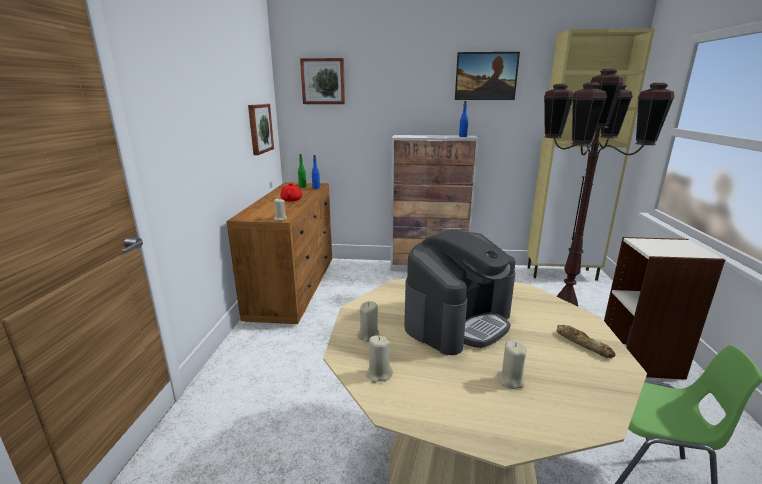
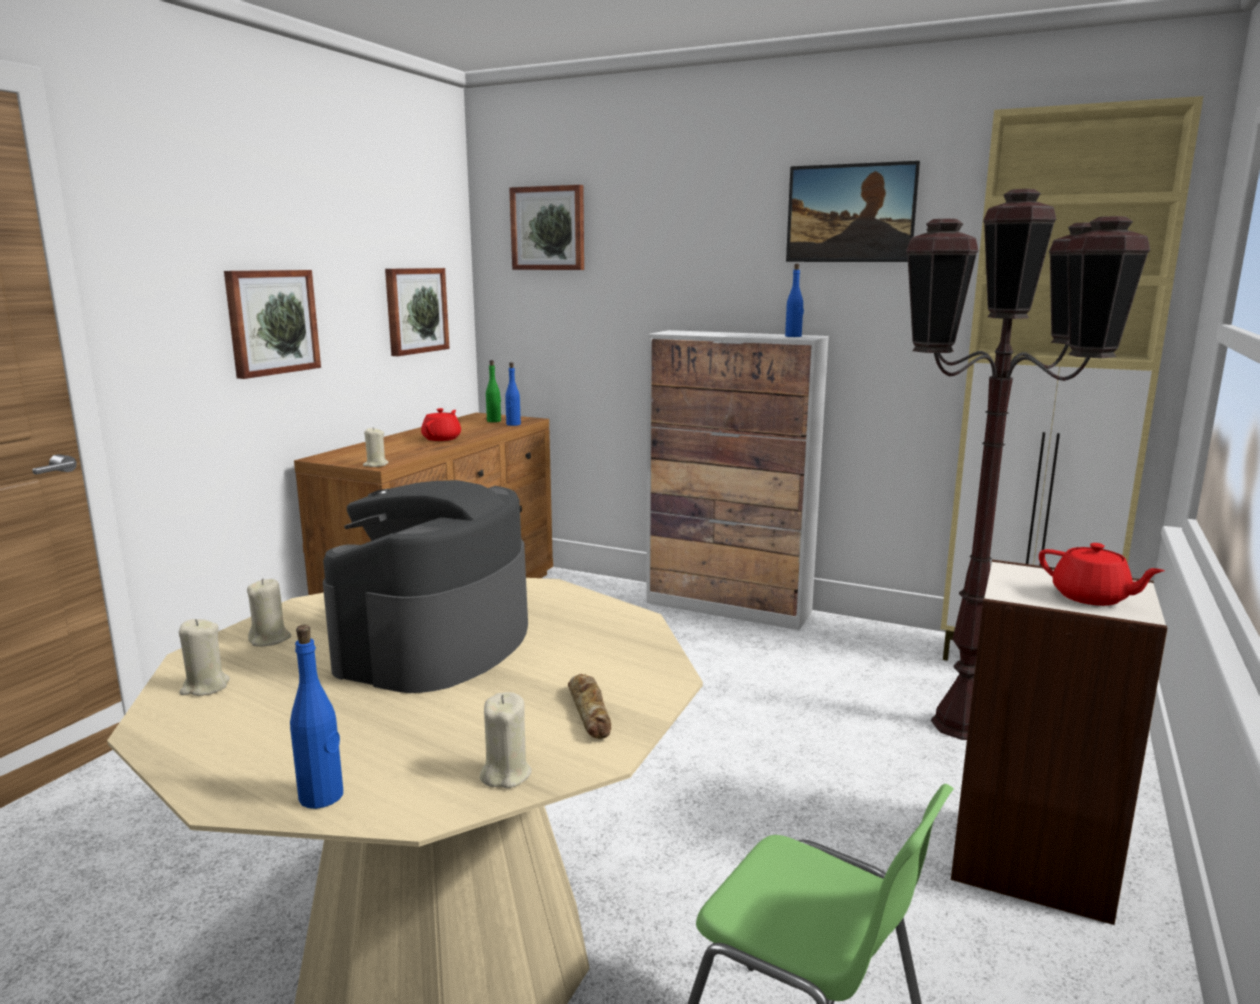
camera: 20 degrees right, 5 degrees down
coffee machine [404,230,515,355] -> coffee machine turned 135 degrees clockwise [323,480,528,693]
beige candle [497,340,526,389] -> beige candle moved to [480,692,532,788]
none -> picture [224,270,321,379]
none -> blue bottle [290,625,343,809]
none -> red teapot [1039,543,1165,606]

